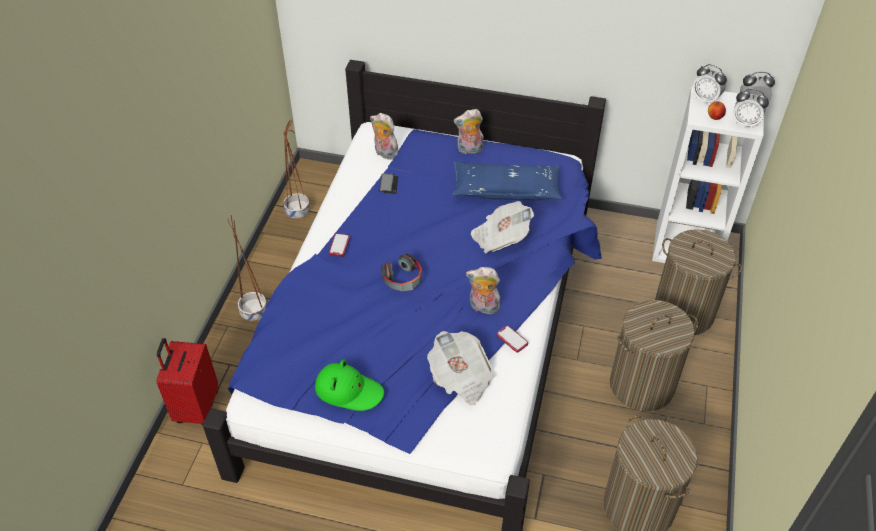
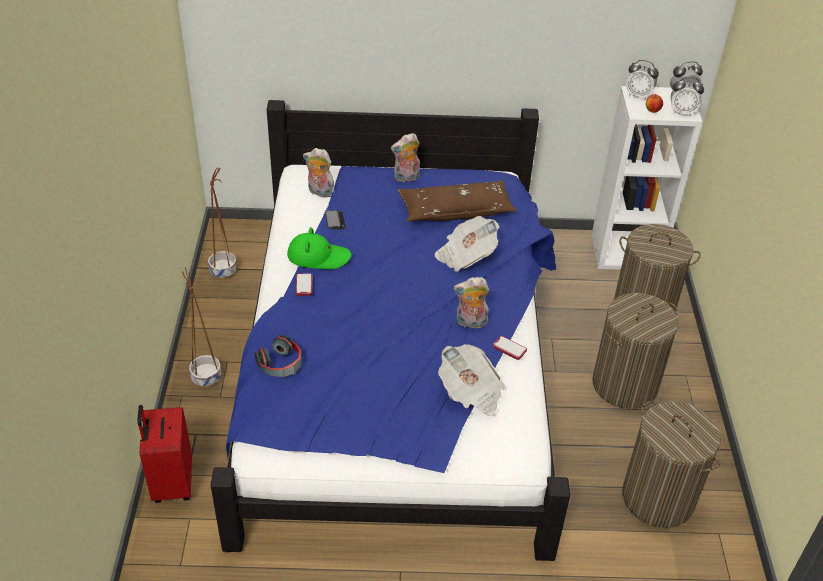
camera: 15 degrees left, 5 degrees down
green hat [315,360,384,411] -> green hat moved to [287,227,351,269]
headphones [381,253,422,291] -> headphones moved to [254,335,301,377]
blue pillow [452,161,562,200] -> brown pillow [398,180,517,222]

